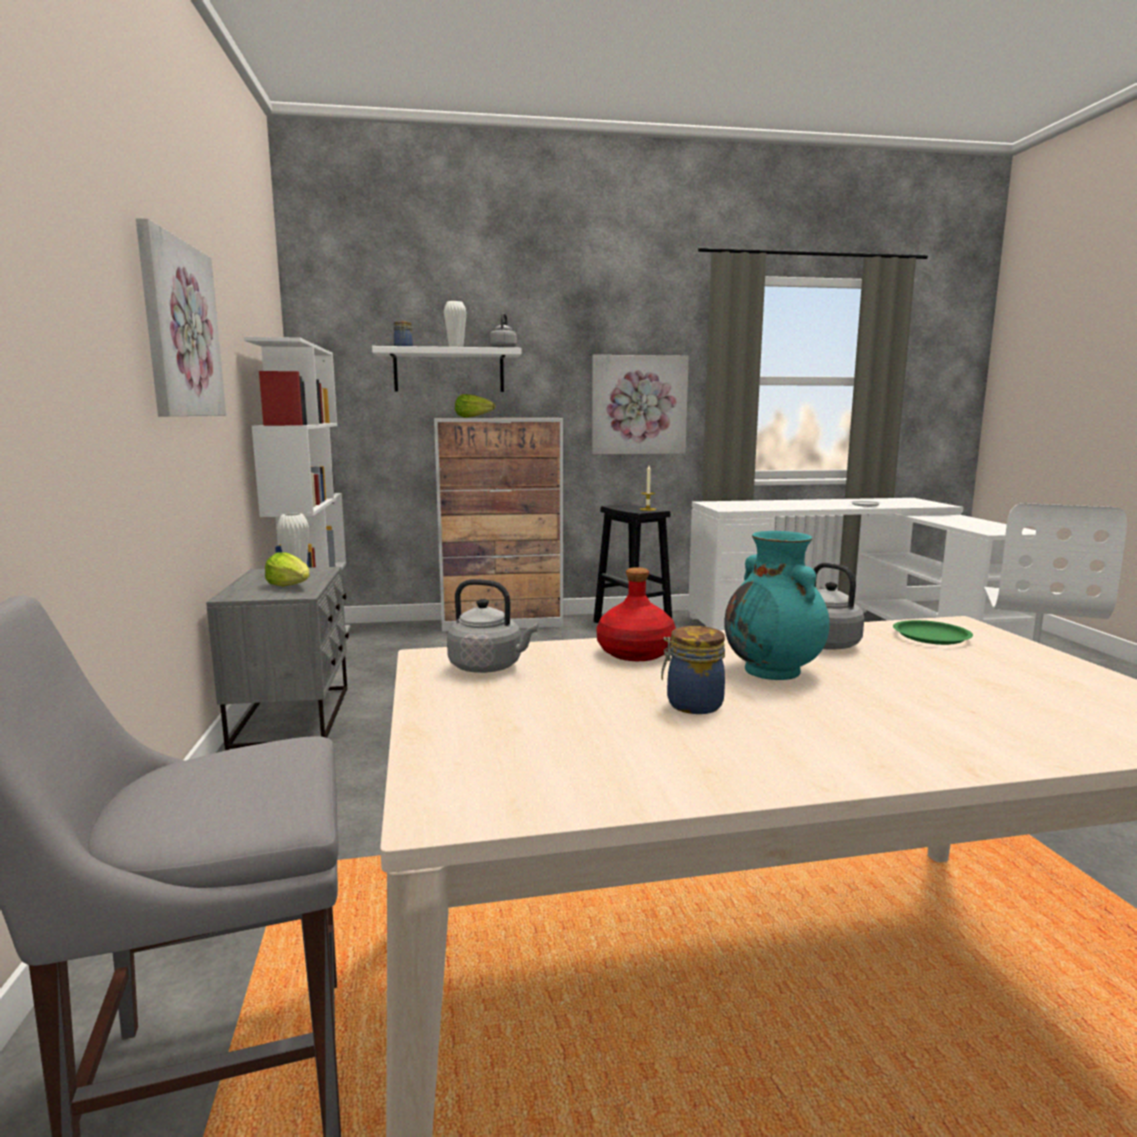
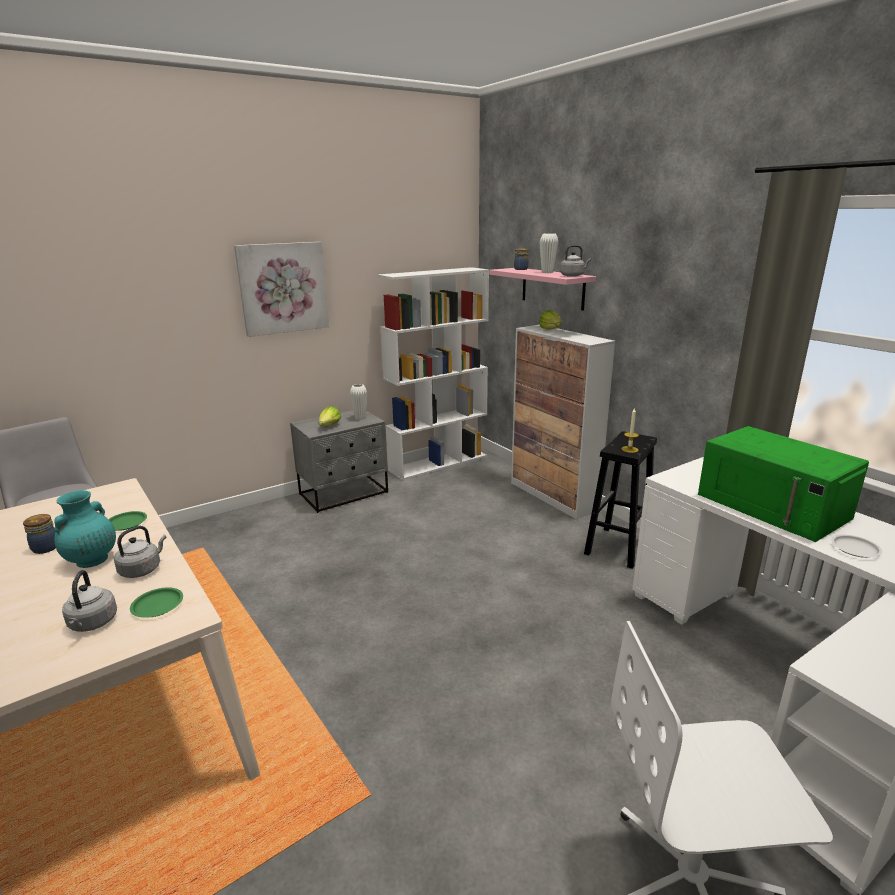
camera: 65 degrees right, 10 degrees up
white shelf [372,346,522,392] -> pink shelf [489,268,596,310]
grey kettle [447,579,538,673] -> grey kettle moved to [62,570,117,632]
picture [592,355,689,454] -> none
red bottle [597,567,676,661] -> green plate [109,511,147,531]
none -> green microwave [698,426,869,542]

